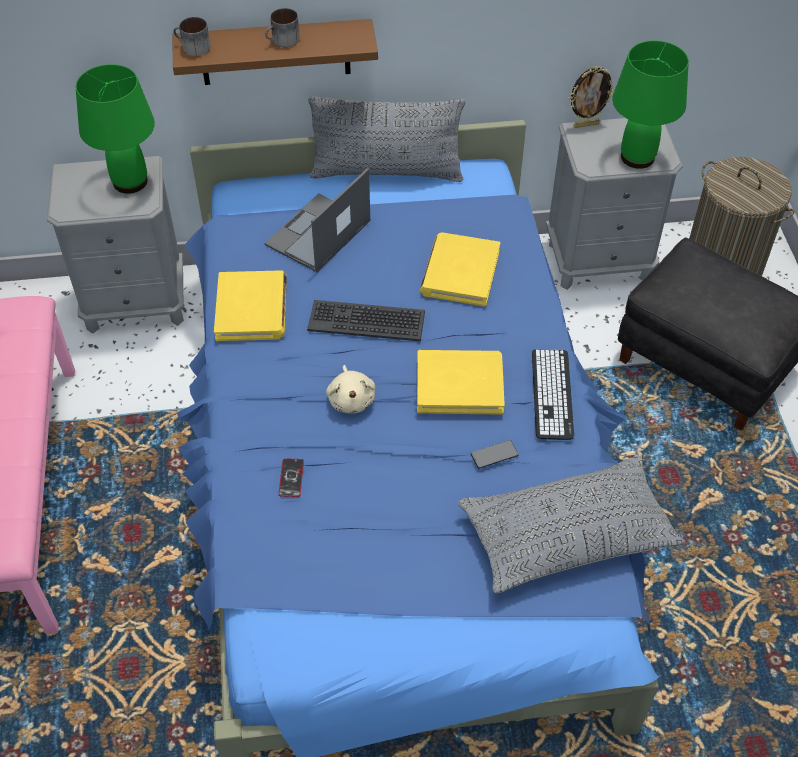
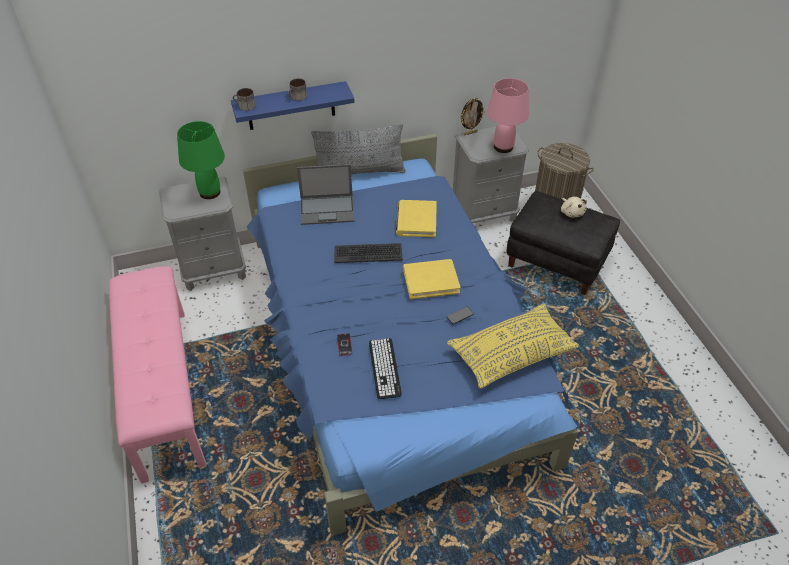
camera: 10 degrees left, 5 degrees down
brown shelf [173,19,378,85] -> blue shelf [231,81,355,130]
yellow book [214,270,287,341] -> none
laptop [265,168,370,272] -> laptop turned 120 degrees counterclockwise [297,164,354,225]
beige plush toy [326,365,375,413] -> beige plush toy moved to [561,197,587,217]
grey pillow [458,456,684,594] -> yellow pillow [447,304,579,389]
keyboard [532,349,574,440] -> keyboard moved to [369,338,402,399]
green table lamp [612,40,689,169] -> pink table lamp [487,78,529,153]

